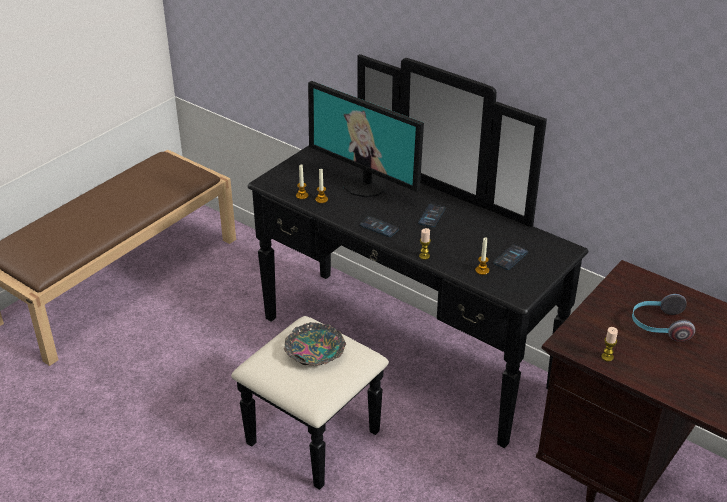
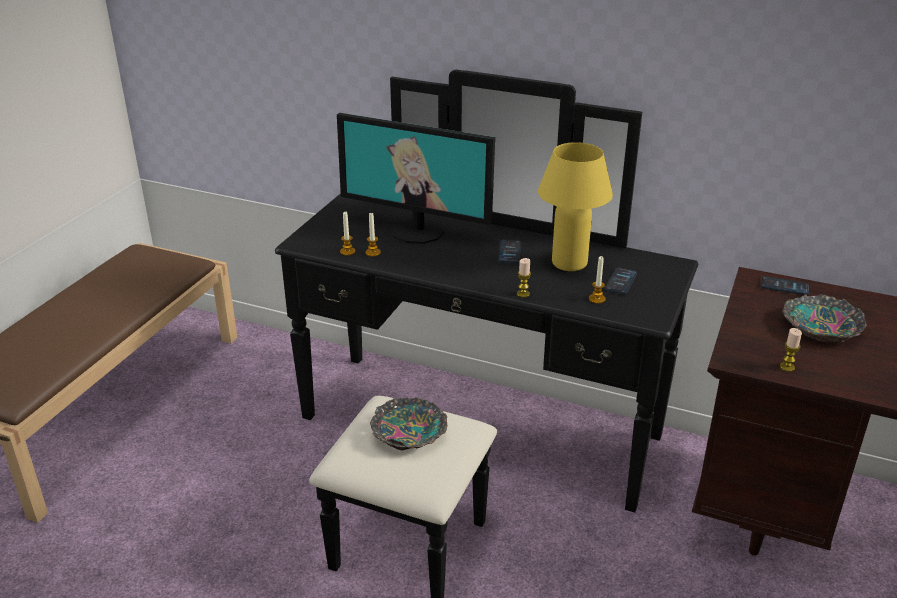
camera: 15 degrees left, 5 degrees down
phone [360,216,399,237] -> phone moved to [761,276,810,295]
headphones [632,294,695,342] -> bowl [782,294,867,343]
none -> yellow table lamp [538,142,613,271]

